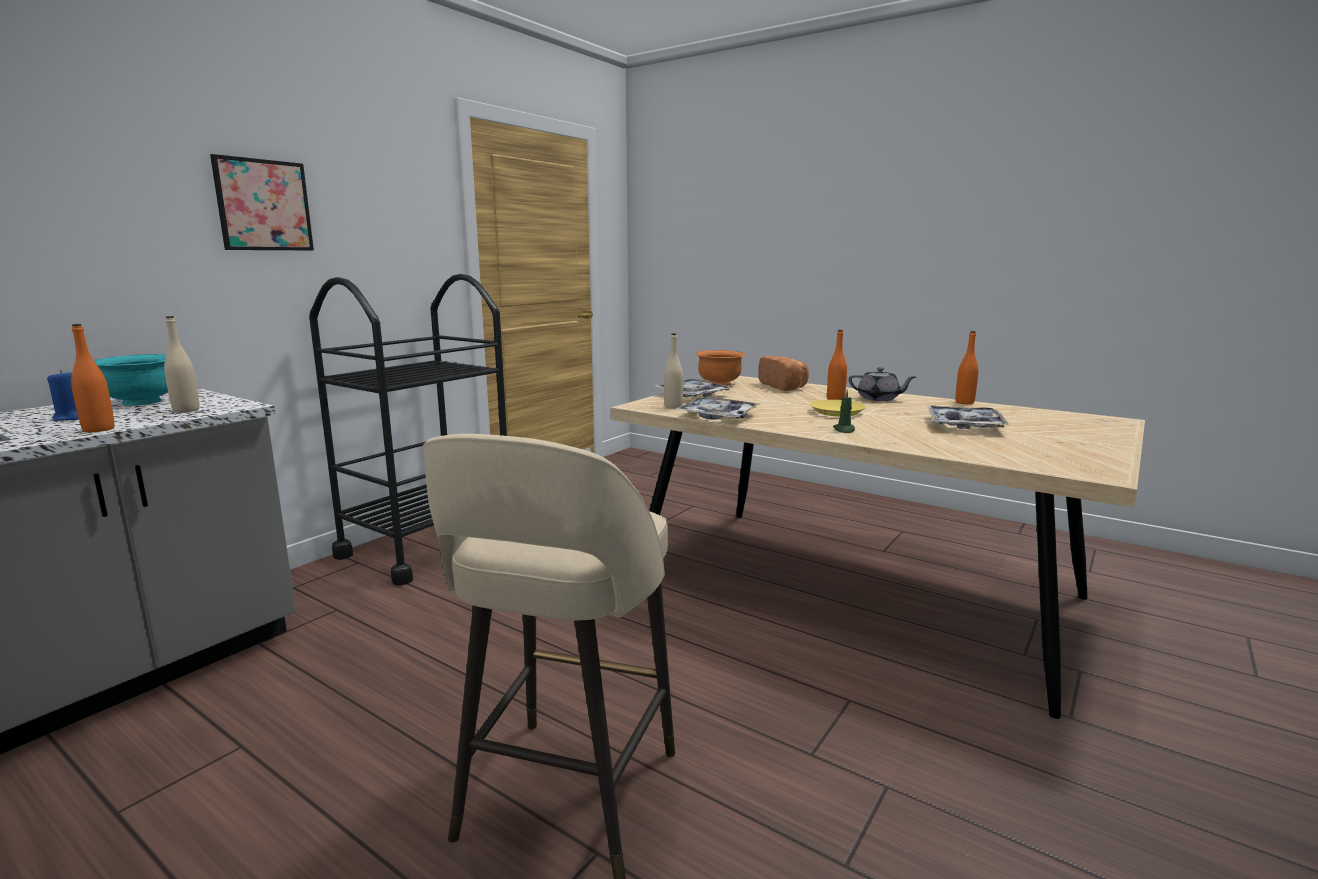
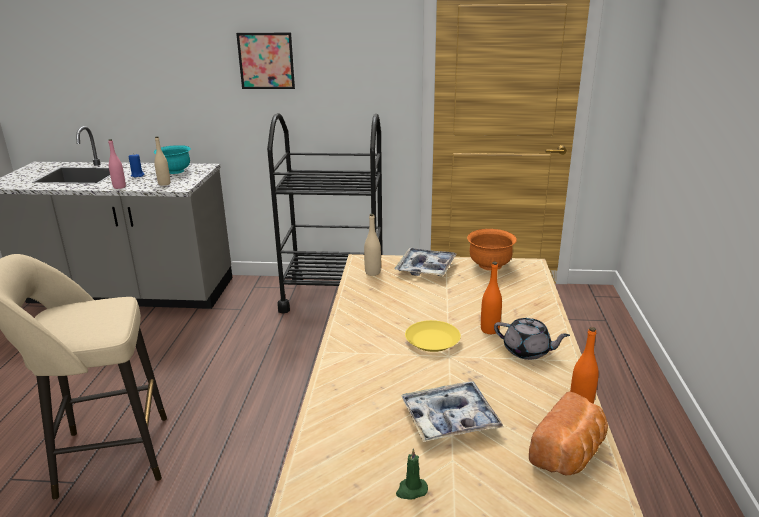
camera: 60 degrees right, 10 degrees up
orange bottle [71,324,114,432] -> pink bottle [108,139,126,189]
tray [674,397,760,420] -> none
bread [759,356,809,391] -> bread moved to [529,391,608,475]
green candle [833,389,855,433] -> green candle moved to [396,448,428,500]
grey teapot [849,367,916,401] -> grey teapot turned 60 degrees counterclockwise [494,318,570,360]

